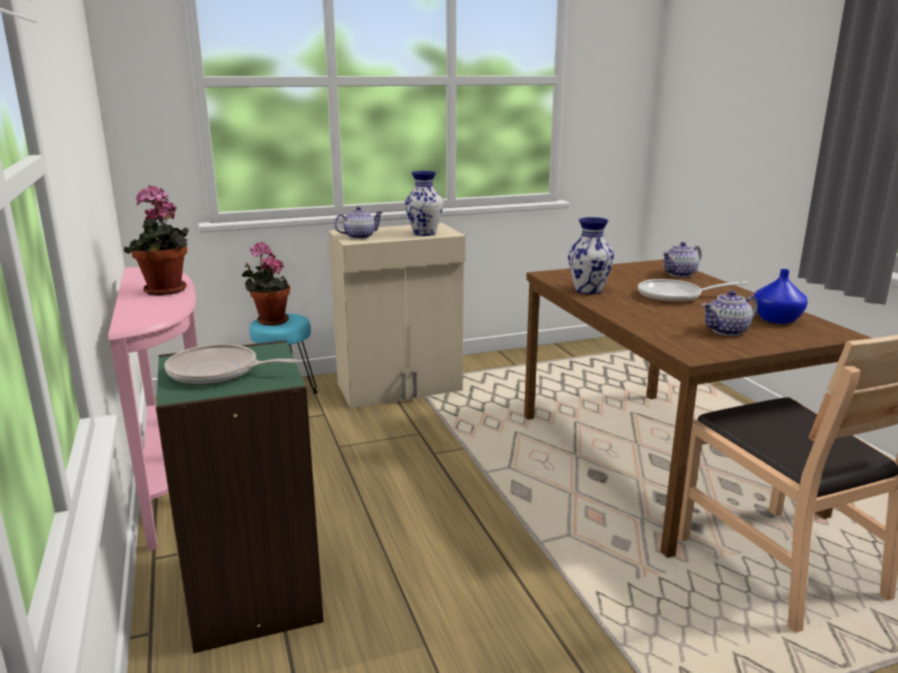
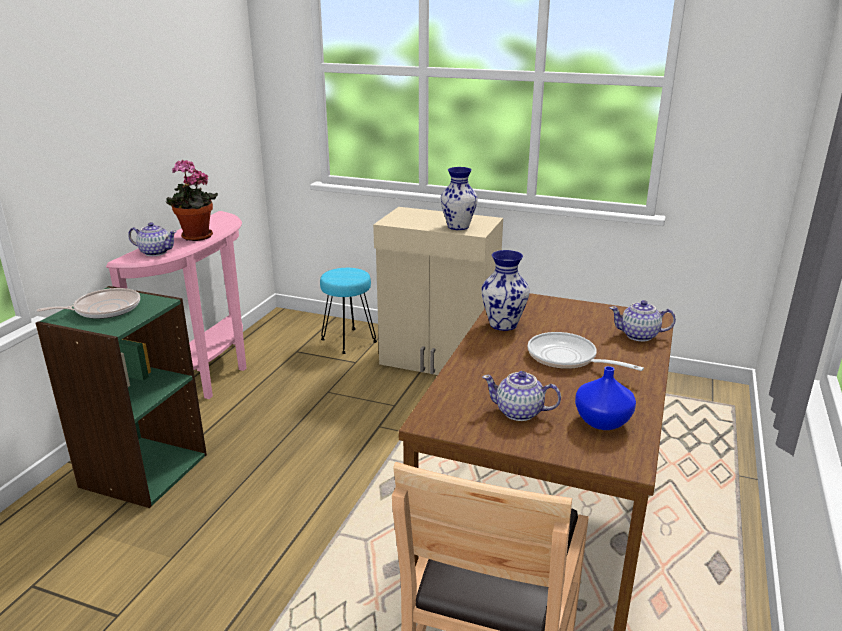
camera: 40 degrees right, 5 degrees up
frying pan [165,344,297,385] -> frying pan turned 105 degrees clockwise [36,288,140,319]
potted plant [242,242,290,326] -> none
teapot [334,206,383,239] -> teapot moved to [128,222,177,256]

